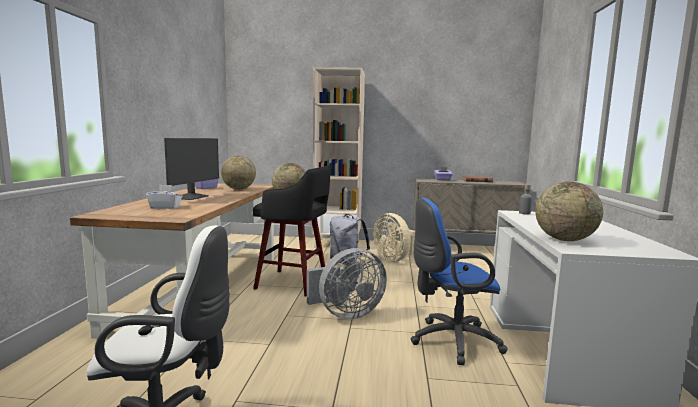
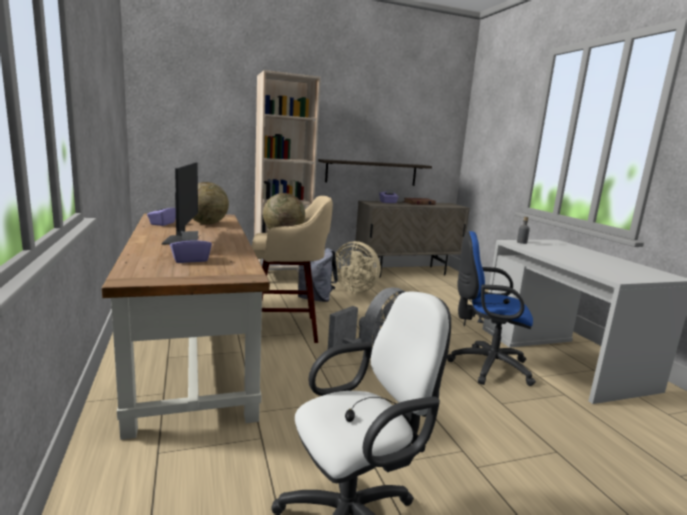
camera: 25 degrees left, 5 degrees up
white tissue box [146,185,182,209] -> purple tissue box [170,231,212,263]
black stool [253,166,330,297] -> beige stool [251,196,333,343]
blue office chair [411,198,507,365] -> blue office chair turned 45 degrees clockwise [447,231,536,386]
globe [535,181,603,241] -> none
none -> shelf [318,159,432,186]

